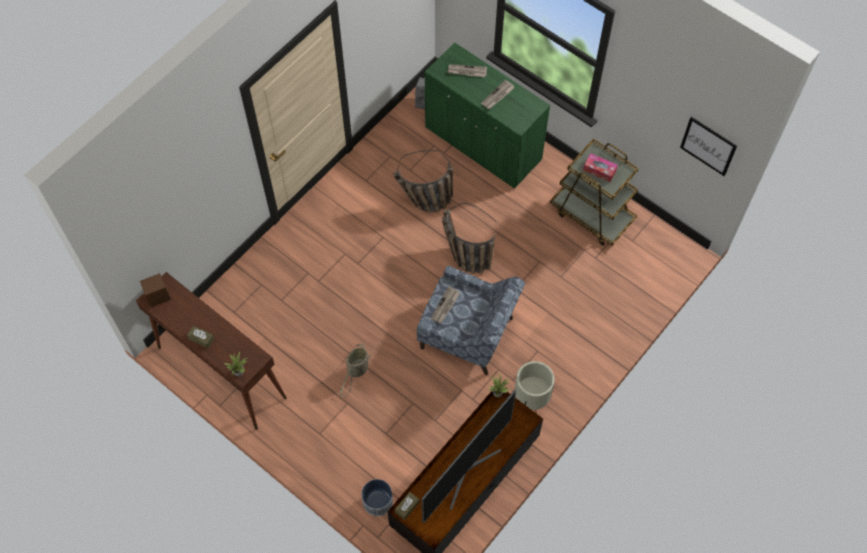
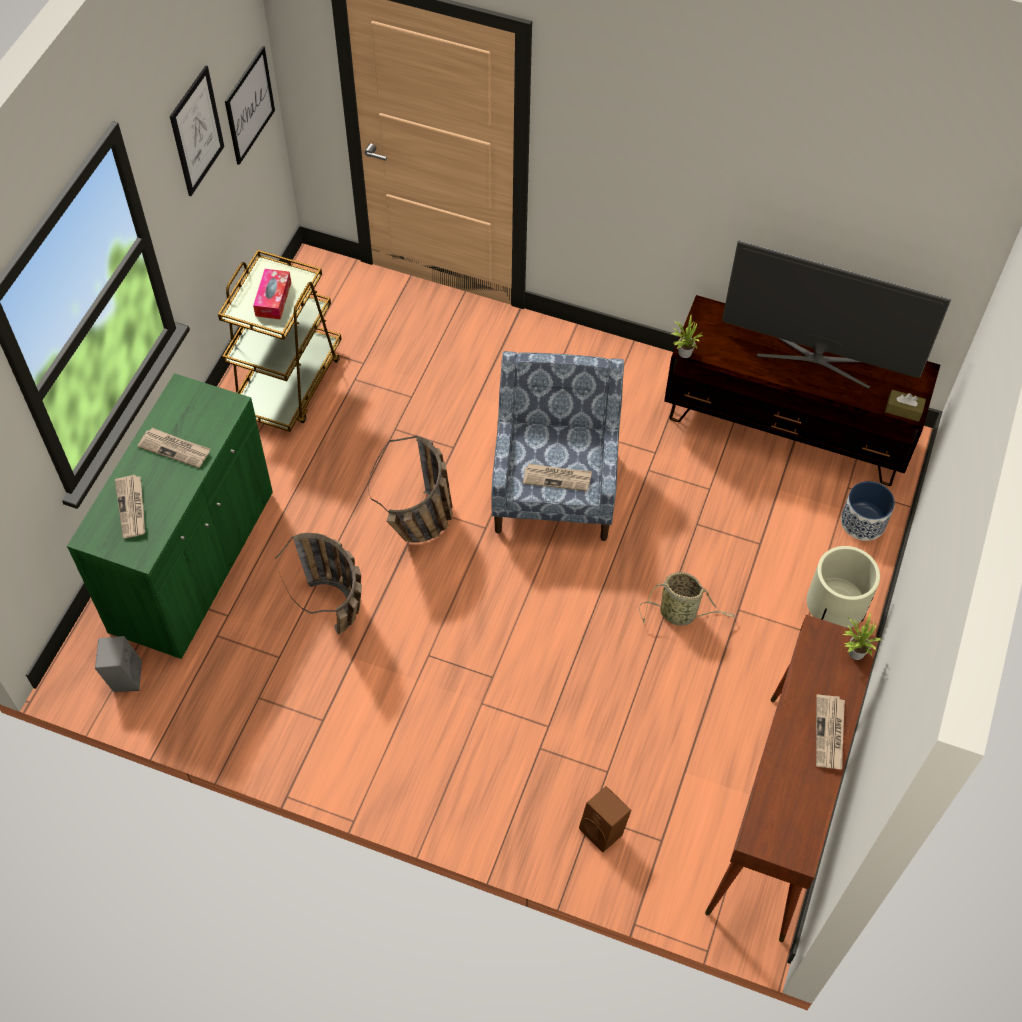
camera: 110 degrees left, 5 degrees down
brown speaker [140,273,171,307] -> brown speaker moved to [579,786,631,852]
brown tissue box [187,326,214,348] -> newspaper [816,694,845,769]
beige planter [514,361,554,410] -> beige planter moved to [807,546,880,628]
none -> picture [170,65,224,196]

